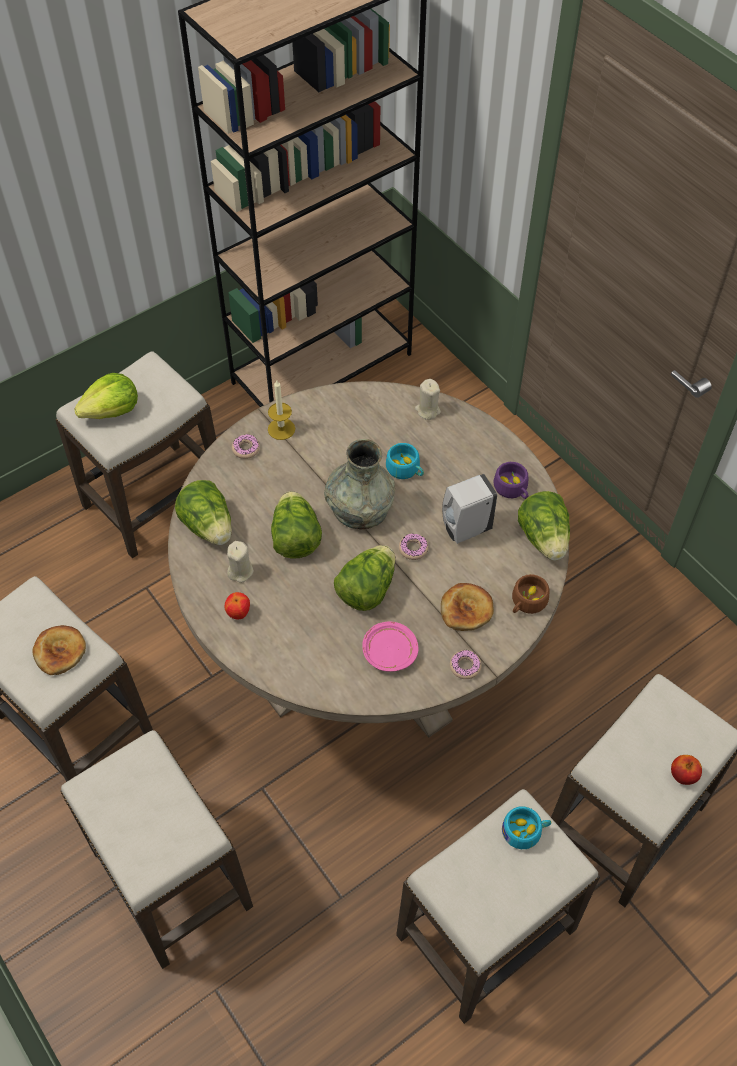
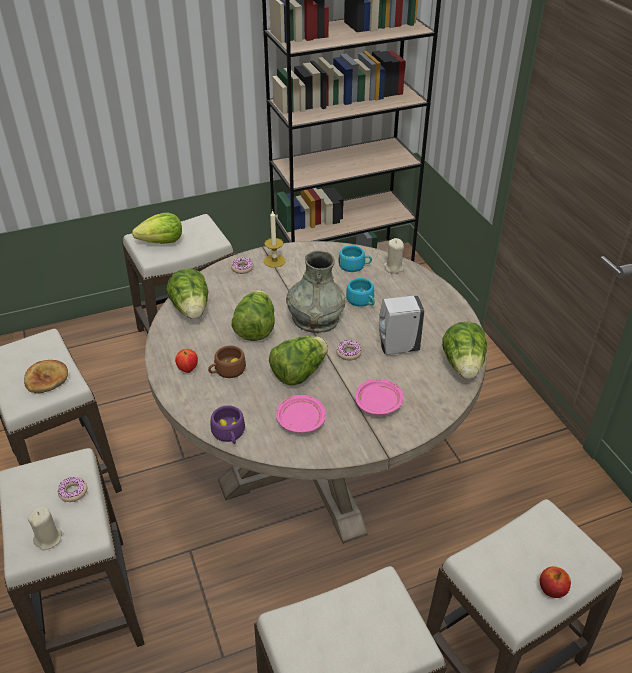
camera: 15 degrees right, 15 degrees down
beige candle [227,541,254,583] -> beige candle moved to [28,506,62,551]
bread [441,583,494,631] -> pink plate [355,379,404,415]
donut [450,650,482,679] -> donut moved to [58,477,87,502]
purple cup [494,462,529,499] -> purple cup moved to [211,405,245,444]
turquoise cup [502,806,551,849] -> turquoise cup moved to [338,245,372,272]
brown cup [512,574,549,614] -> brown cup moved to [208,345,246,378]

